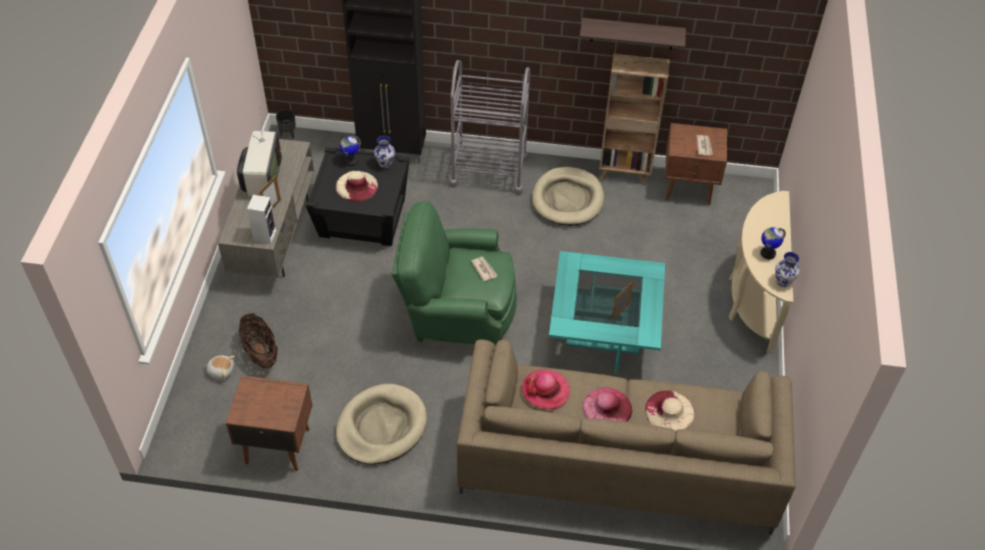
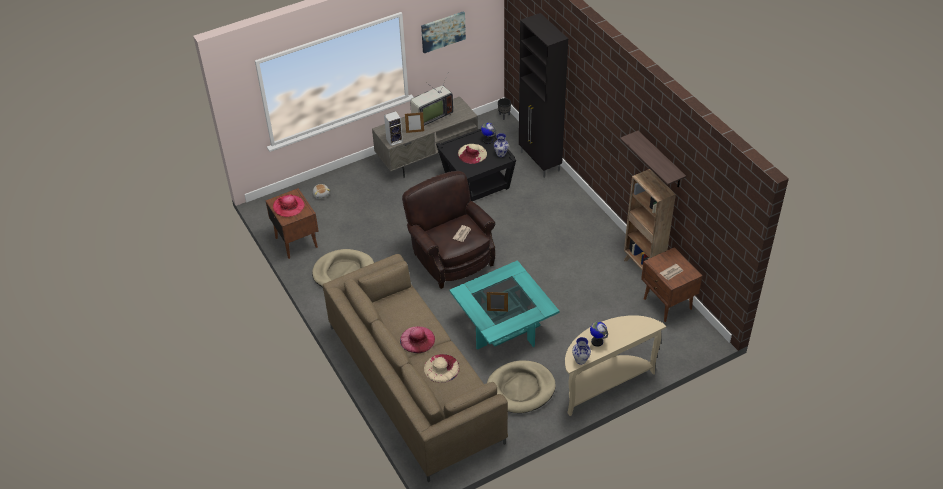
camera: 55 degrees right, 5 degrees down
basket [239,313,278,369] -> none
green armchair [391,201,517,345] -> brown armchair [402,171,495,289]
grey cart [449,60,530,195] -> none
hat [522,369,570,409] -> hat moved to [273,194,305,217]
beige dog bed [532,167,604,226] -> beige dog bed moved to [487,360,556,413]
none -> picture [421,11,466,53]

